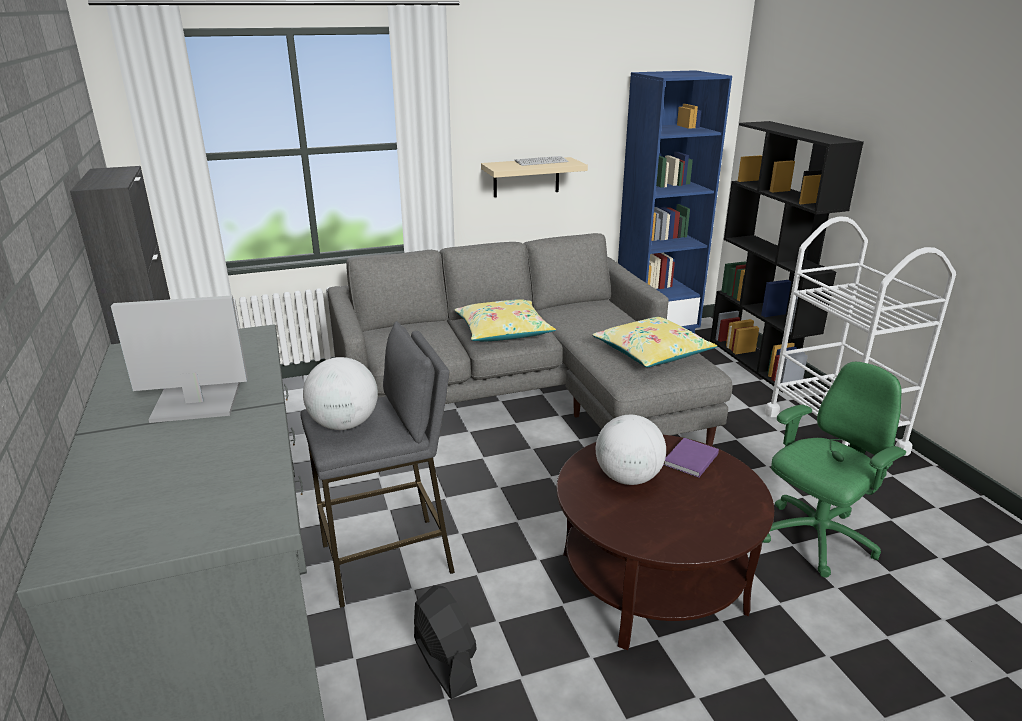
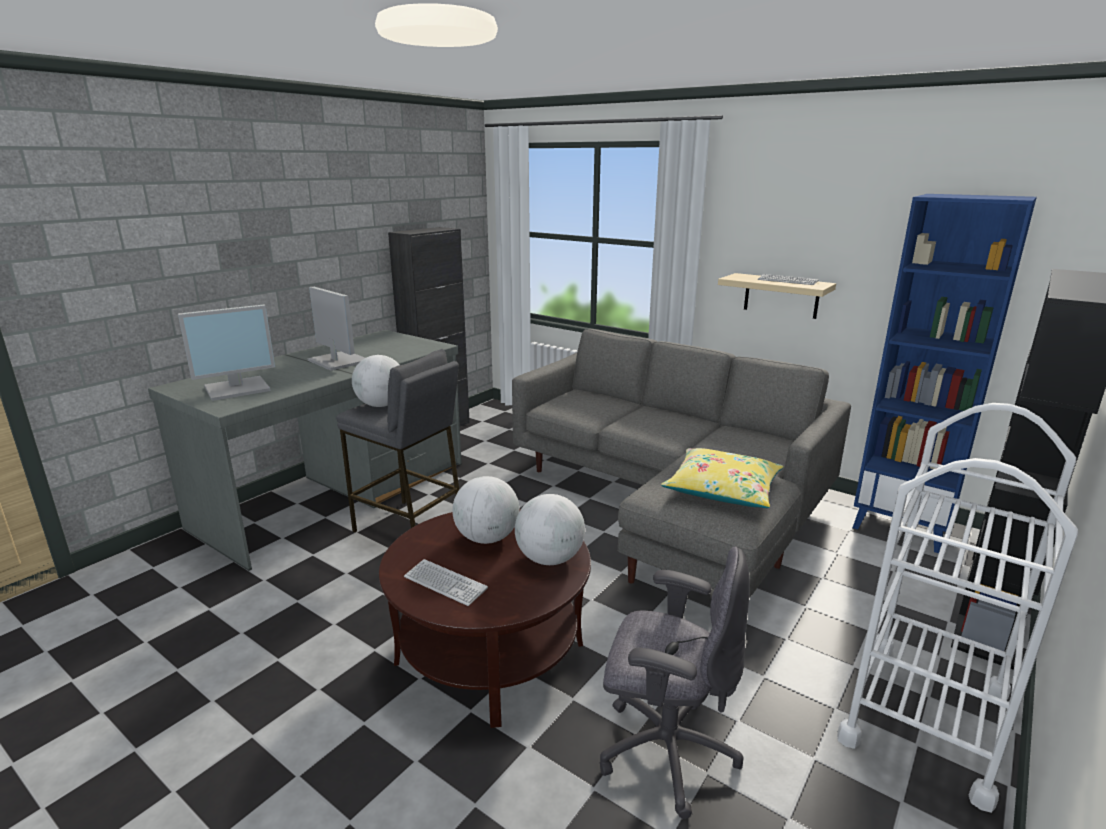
camera: 55 degrees right, 5 degrees down
black fan [414,586,477,699] -> none
yellow pillow [454,299,556,342] -> none
purple book [663,438,719,478] -> globe [515,494,585,565]
green office chair [762,362,906,578] -> grey office chair [599,546,750,819]
none -> monitor [178,304,275,401]
none -> keyboard [404,559,488,606]

